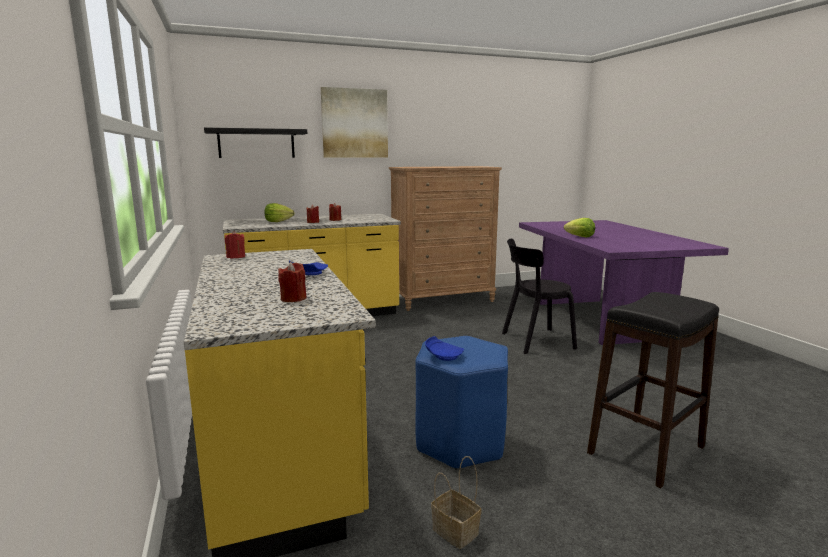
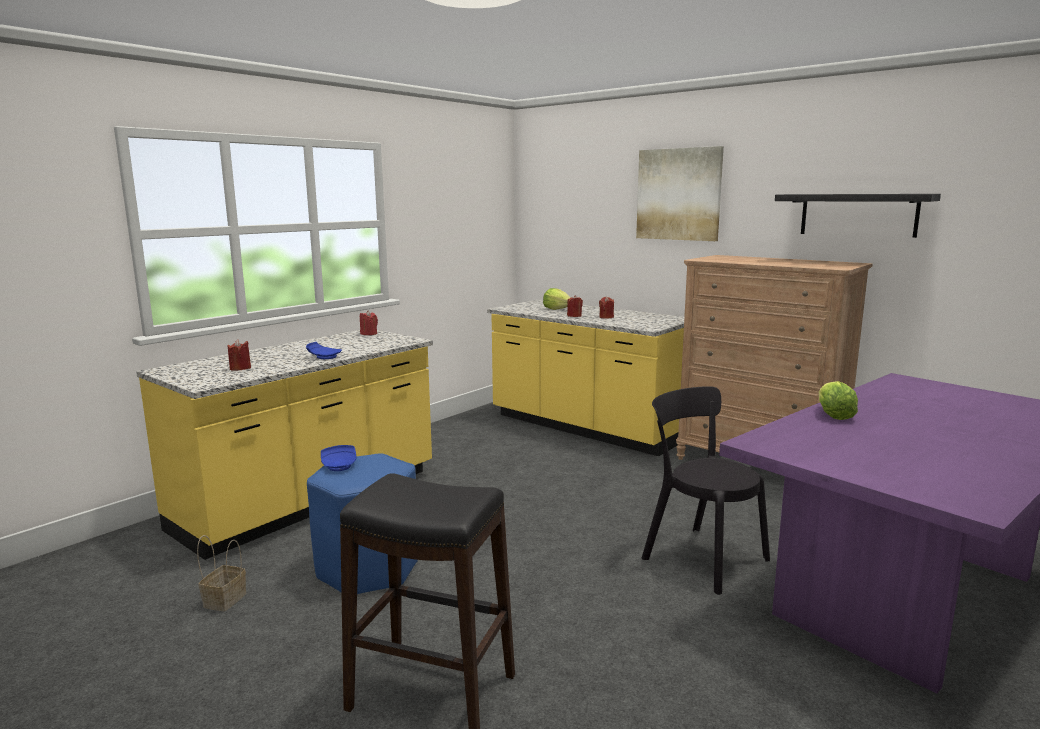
camera: 60 degrees right, 0 degrees up
black shelf [204,127,307,158] -> black shelf moved to [775,194,941,238]

